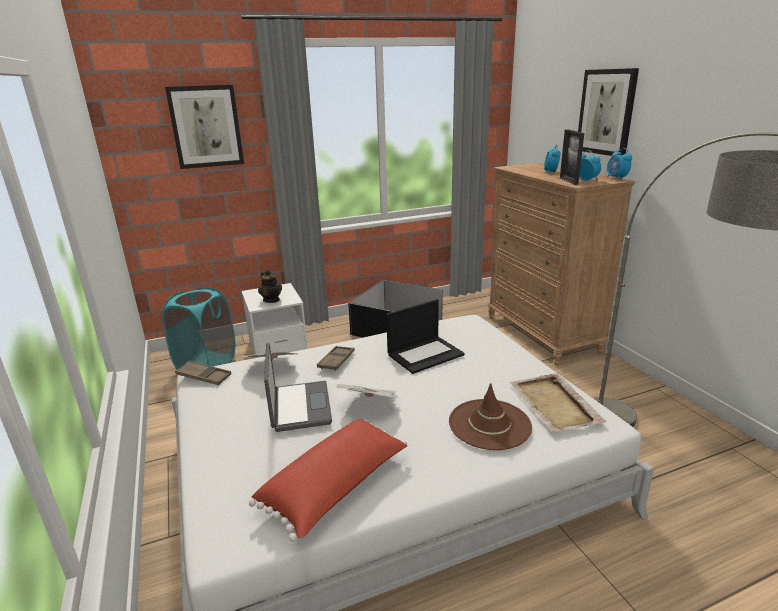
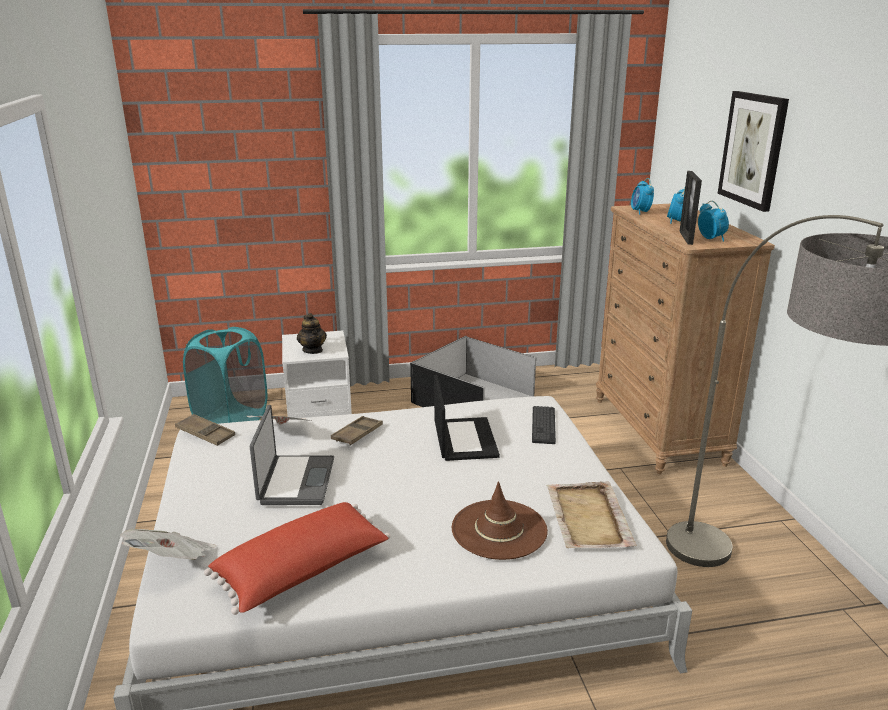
camera: 10 degrees right, 0 degrees up
picture [165,85,244,169] -> none
newspaper [336,384,399,398] -> newspaper moved to [120,529,216,560]
laptop [386,299,465,374] -> laptop turned 75 degrees counterclockwise [434,375,500,461]
alarm clock [607,148,632,180] -> alarm clock moved to [631,178,654,215]
none -> keyboard [532,406,556,444]

